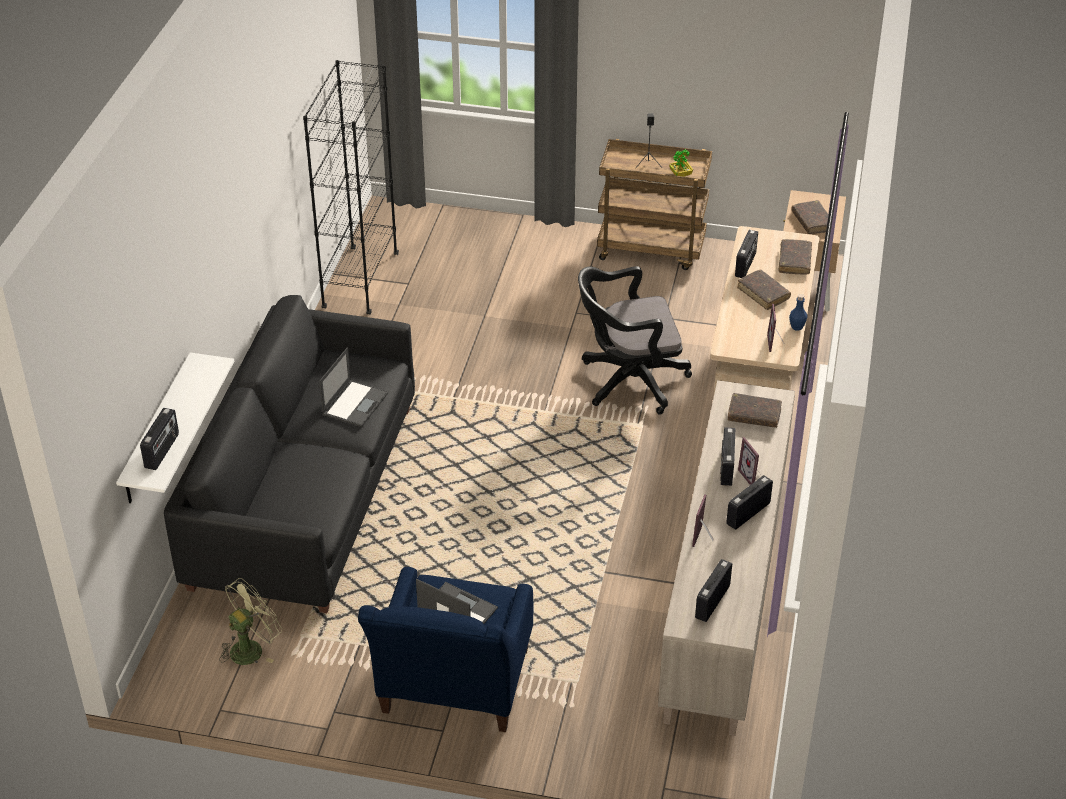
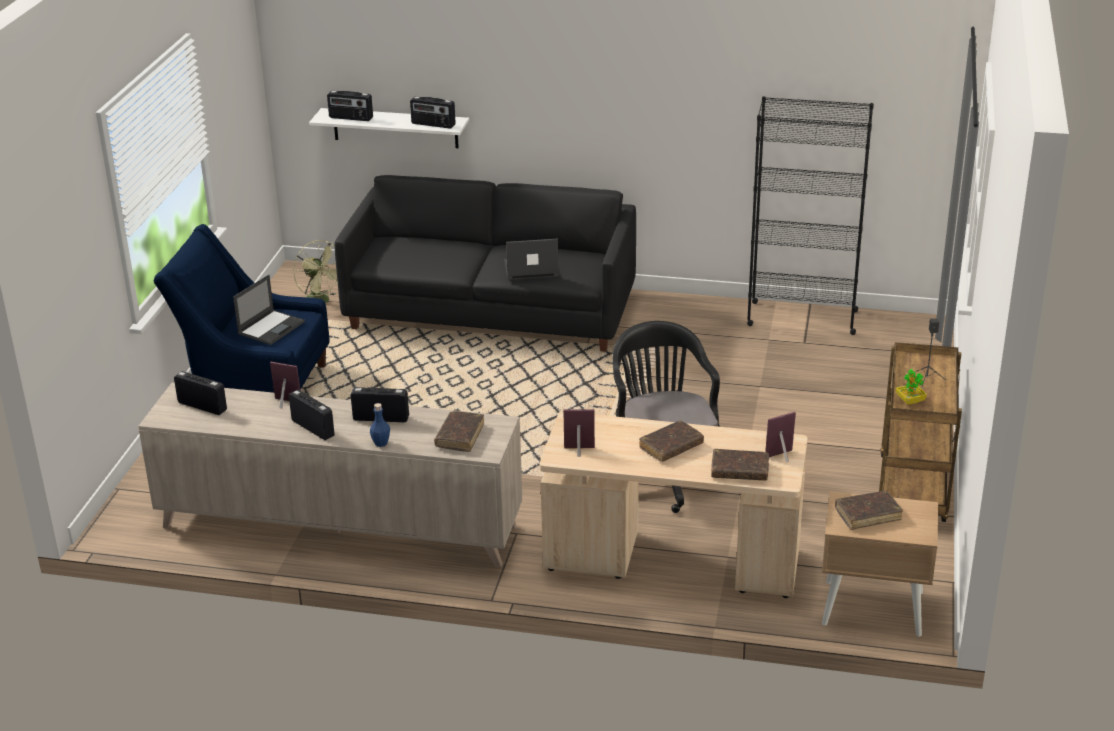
camera: 90 degrees right, 10 degrees down
laptop [319,347,388,427] -> laptop turned 150 degrees clockwise [504,239,559,280]
radio [735,230,758,278] -> radio moved to [410,96,456,129]
picture frame [738,437,759,485] -> picture frame moved to [765,412,796,462]
blue bottle [789,294,808,330] -> blue bottle moved to [370,403,390,447]

